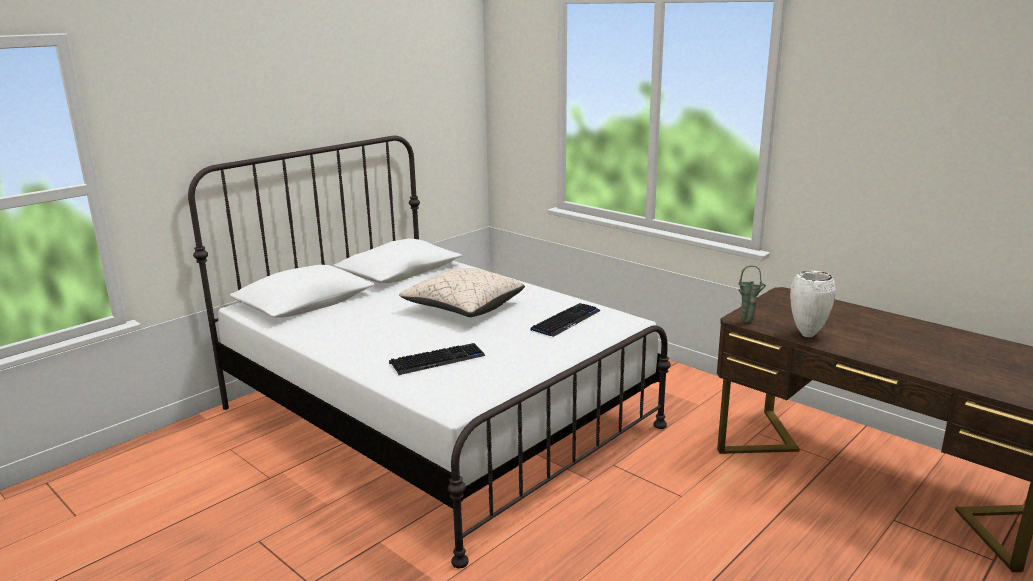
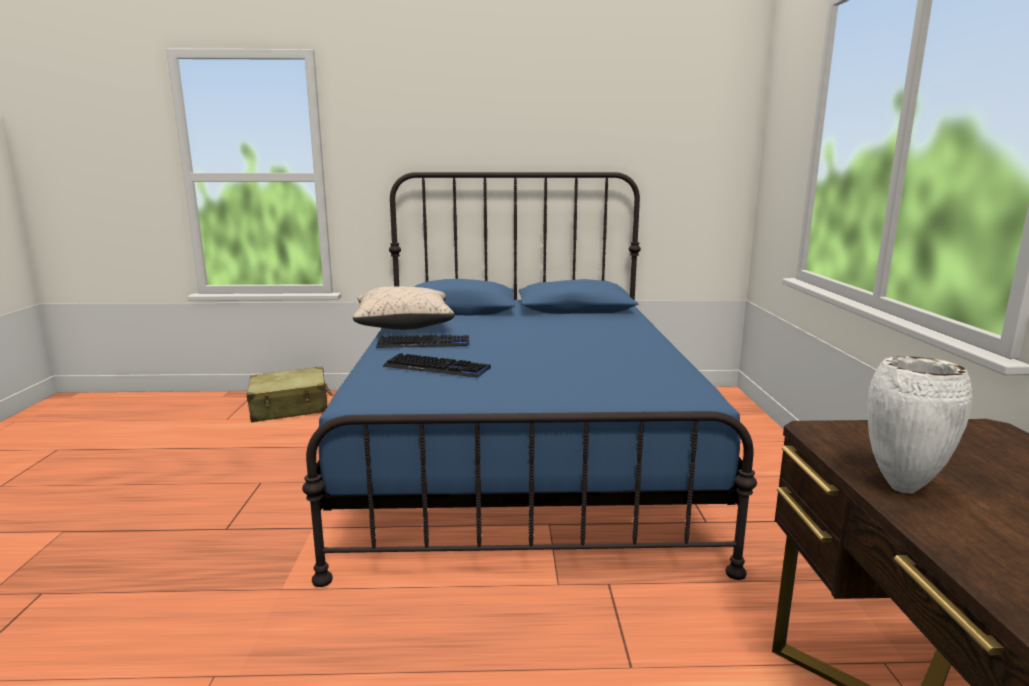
camera: 45 degrees right, 5 degrees down
white bed [188,136,671,568] -> blue bed [302,172,757,587]
beige pillow [399,268,525,317] -> beige pillow moved to [353,286,455,330]
keyboard [530,303,601,337] -> keyboard moved to [376,335,470,348]
green vase [738,265,766,323] -> none
none -> beige suitcase [247,366,332,422]

